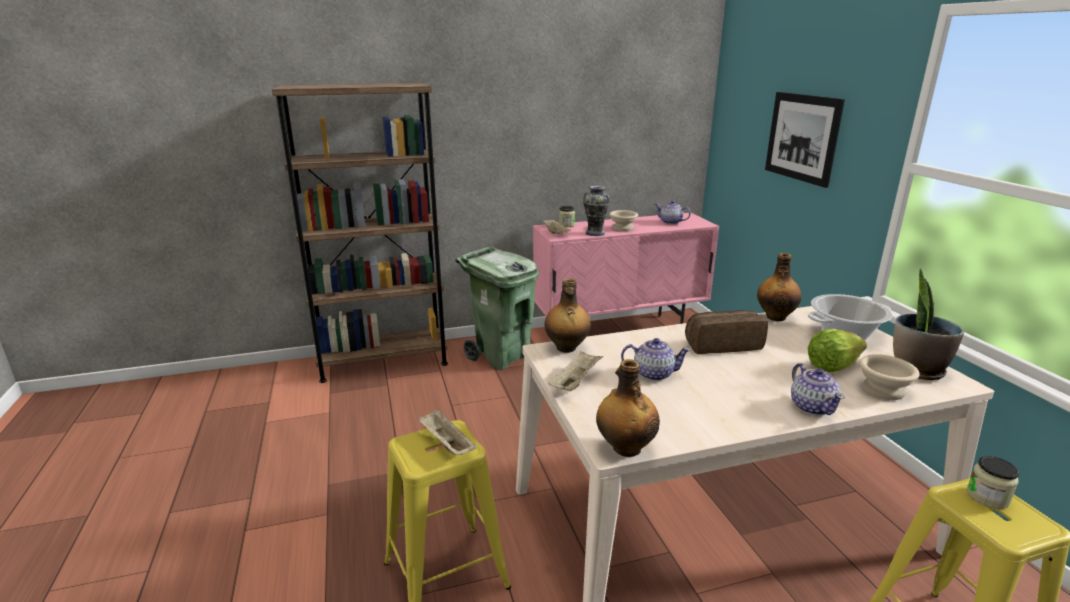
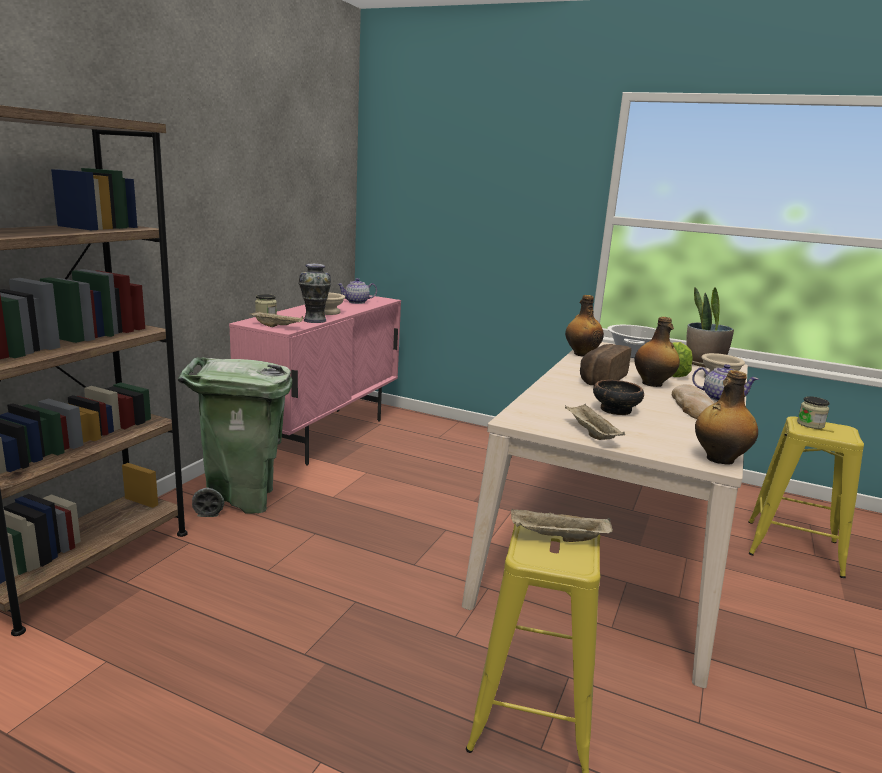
camera: 50 degrees left, 5 degrees down
bottle [545,279,591,353] -> bottle moved to [634,317,680,387]
teapot [621,338,691,381] -> bowl [593,380,644,415]
picture [765,92,845,188] -> none
none -> bread [672,384,714,419]

